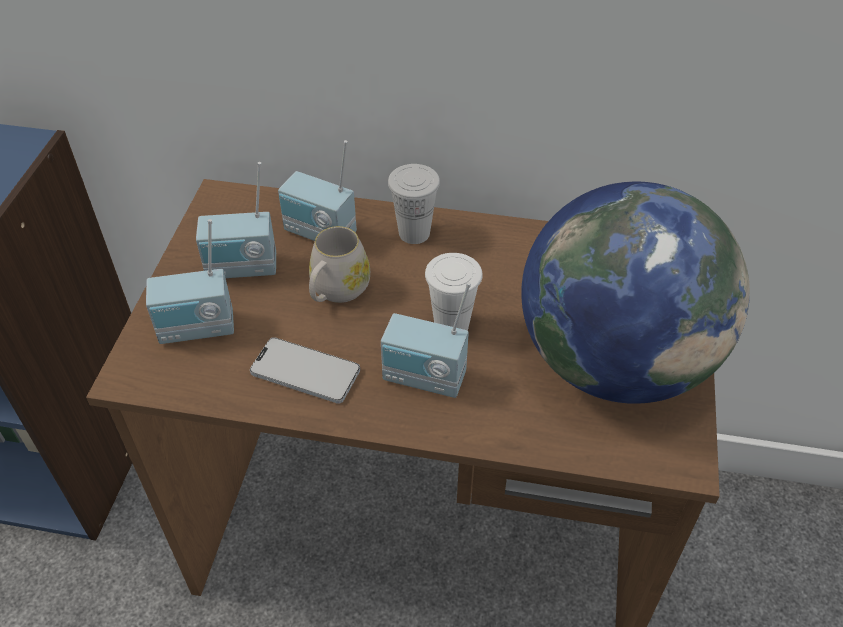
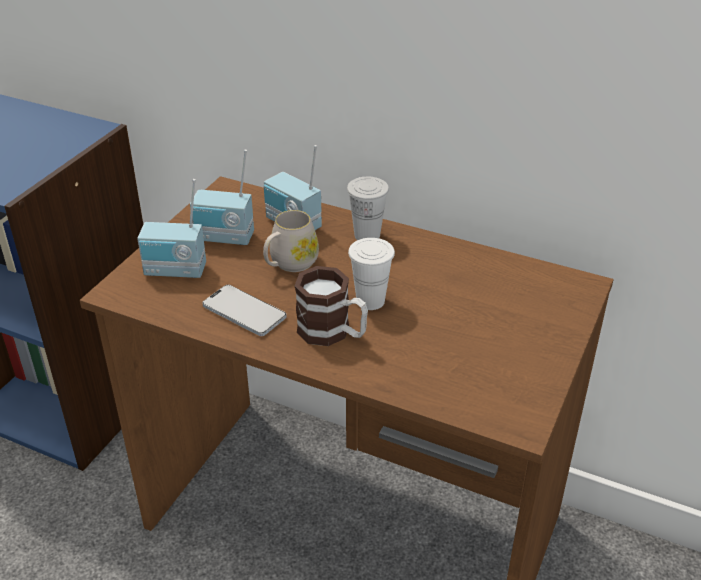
camera: 15 degrees right, 10 degrees down
radio [381,282,471,398] -> mug [295,266,368,346]
globe [521,182,750,404] -> none

